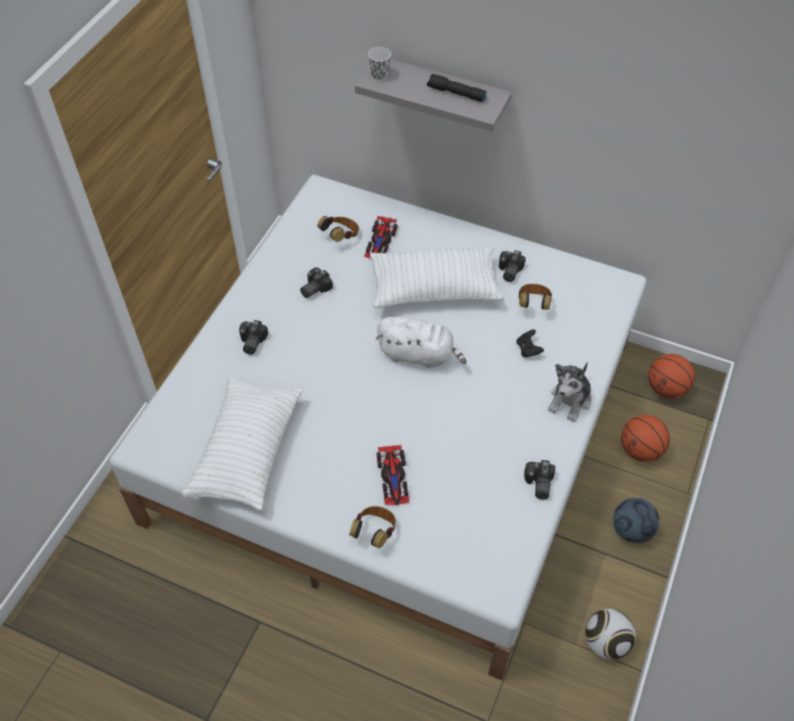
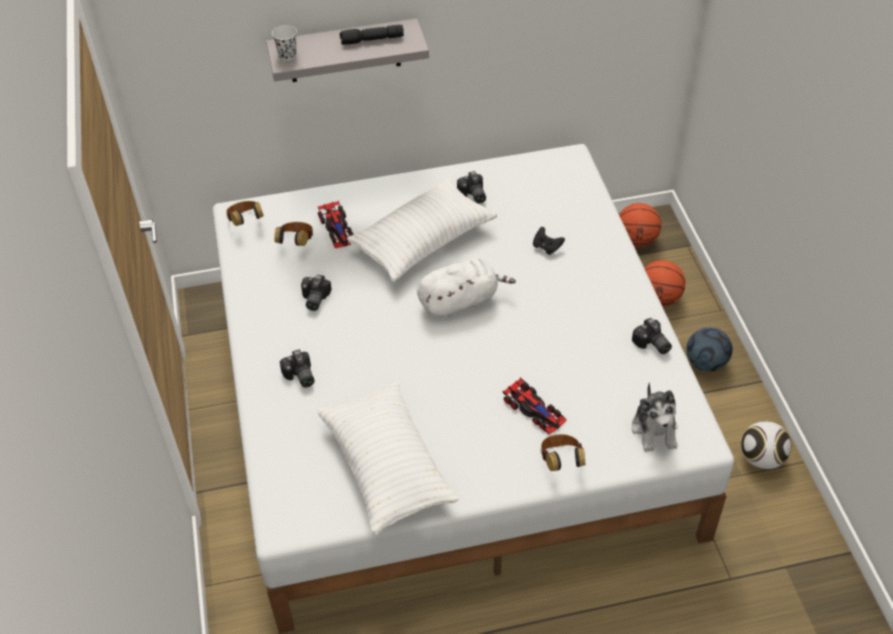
camera: 35 degrees left, 5 degrees down
headphones [519,284,552,310] -> headphones moved to [226,201,264,226]
plush toy [548,362,591,422] -> plush toy moved to [632,382,678,452]

